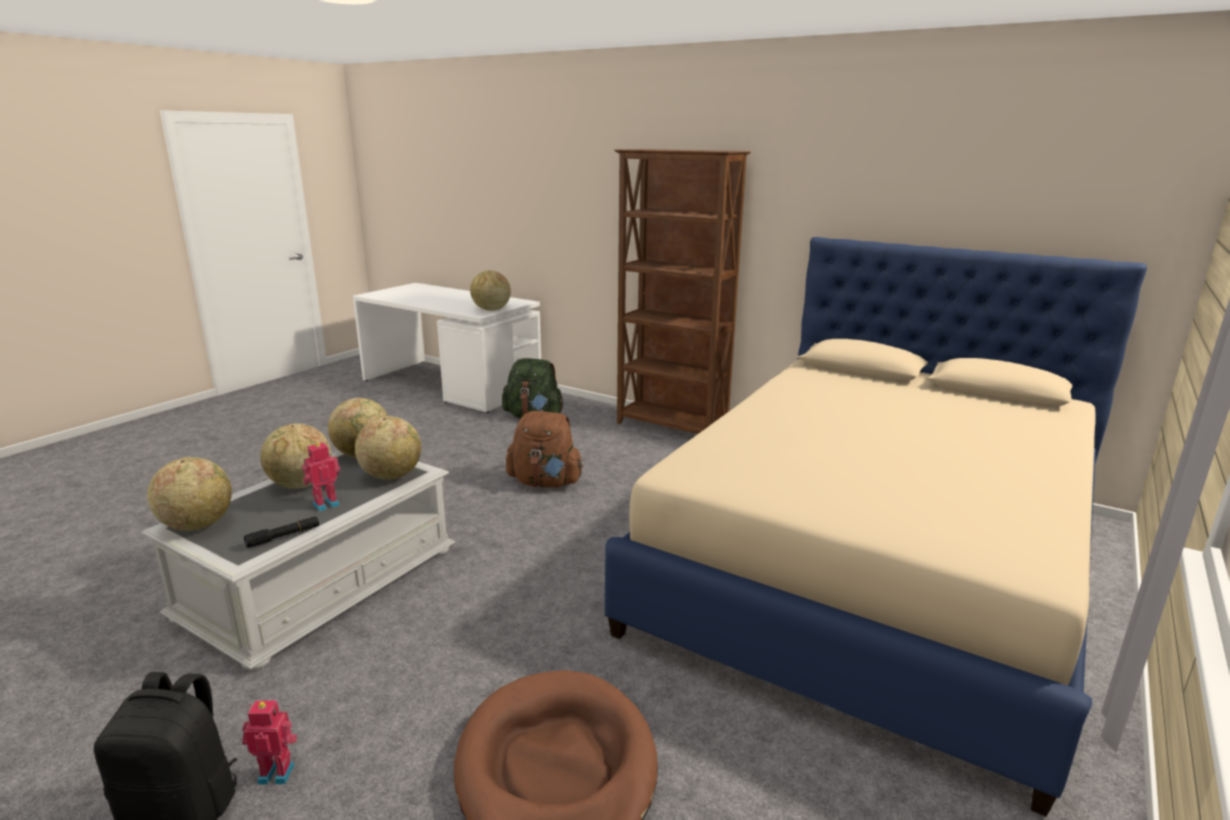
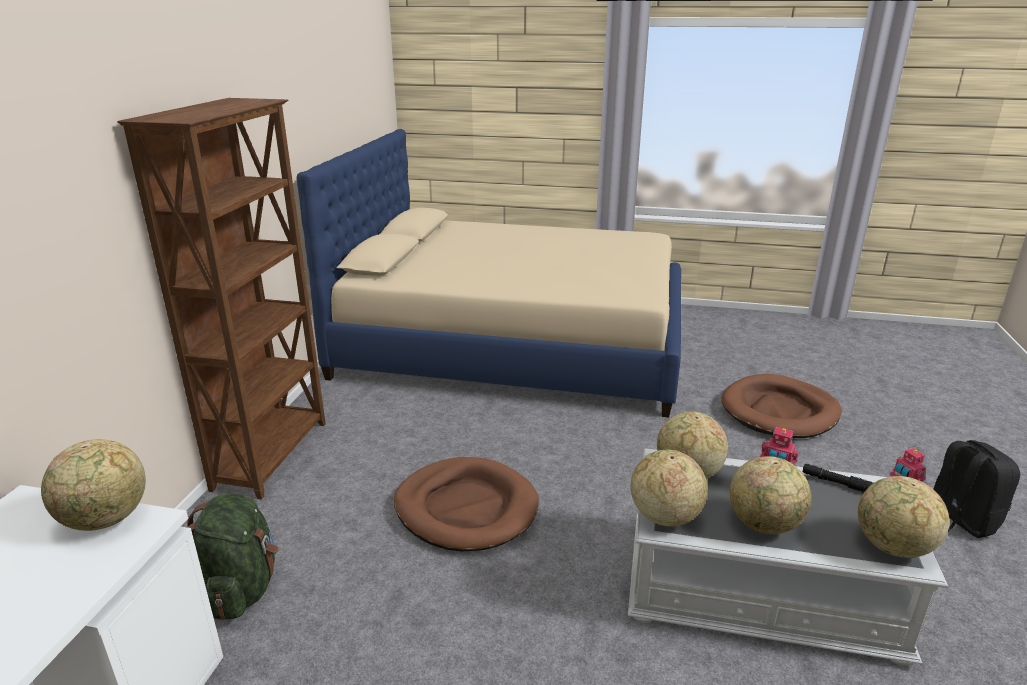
camera: 110 degrees left, 5 degrees up
brown backpack [506,411,583,488] -> brown dog bed [394,457,539,551]

